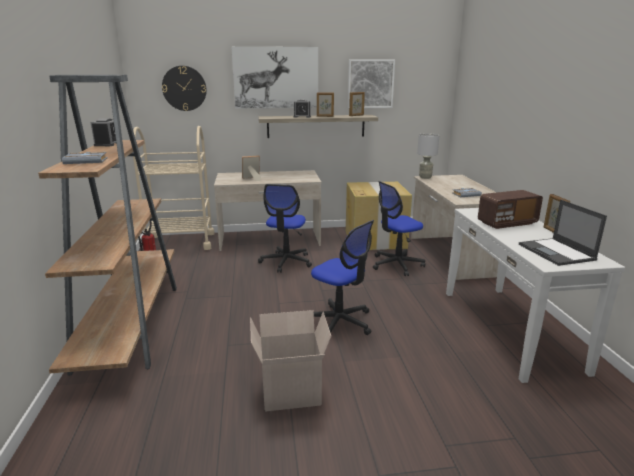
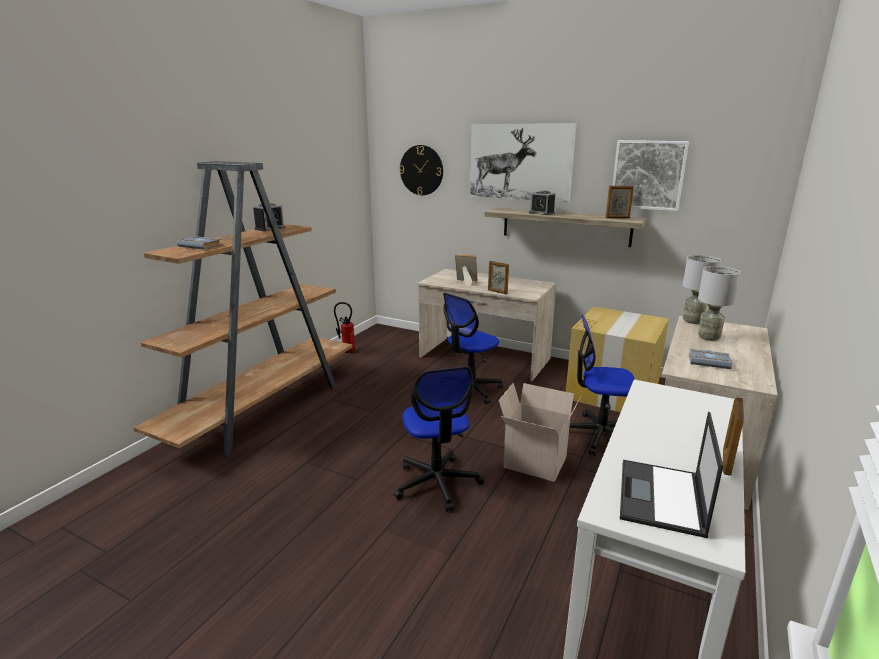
camera: 35 degrees right, 0 degrees up
beige cart [133,126,215,250] -> none
cardboard box [250,310,331,412] -> cardboard box moved to [498,383,581,482]
picture frame [317,93,334,117] -> picture frame moved to [488,261,509,294]
radio [478,190,543,229] -> none
none -> grey table lamp [698,266,741,341]

